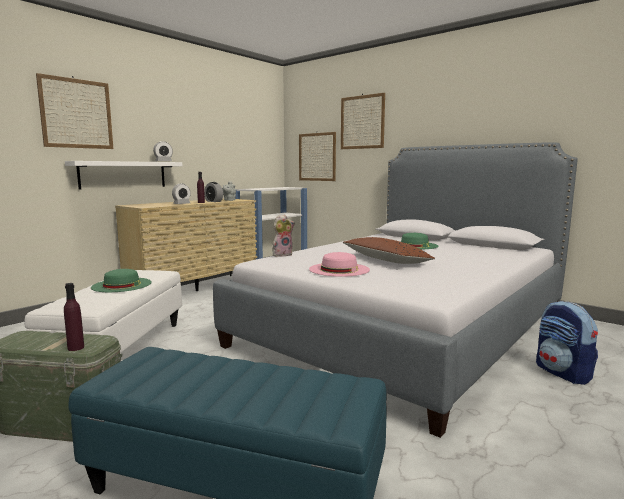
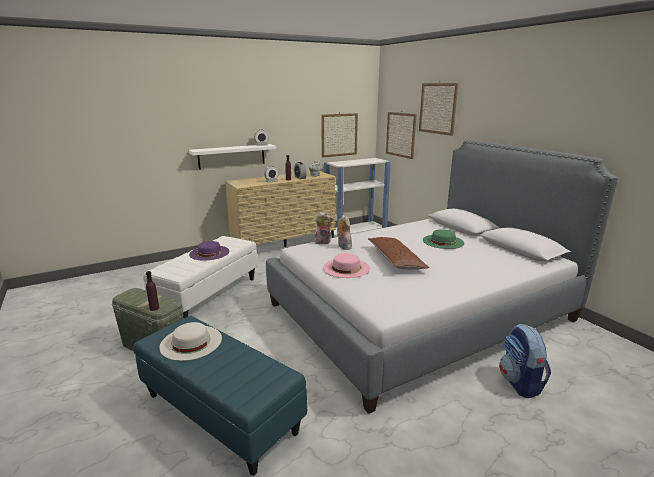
camera: 20 degrees right, 10 degrees up
picture [36,73,113,149] -> picture moved to [322,112,358,158]
green hat [91,269,152,292] -> purple hat [189,241,229,260]
none -> white hat [159,322,222,361]
none -> plush toy [337,215,352,250]

